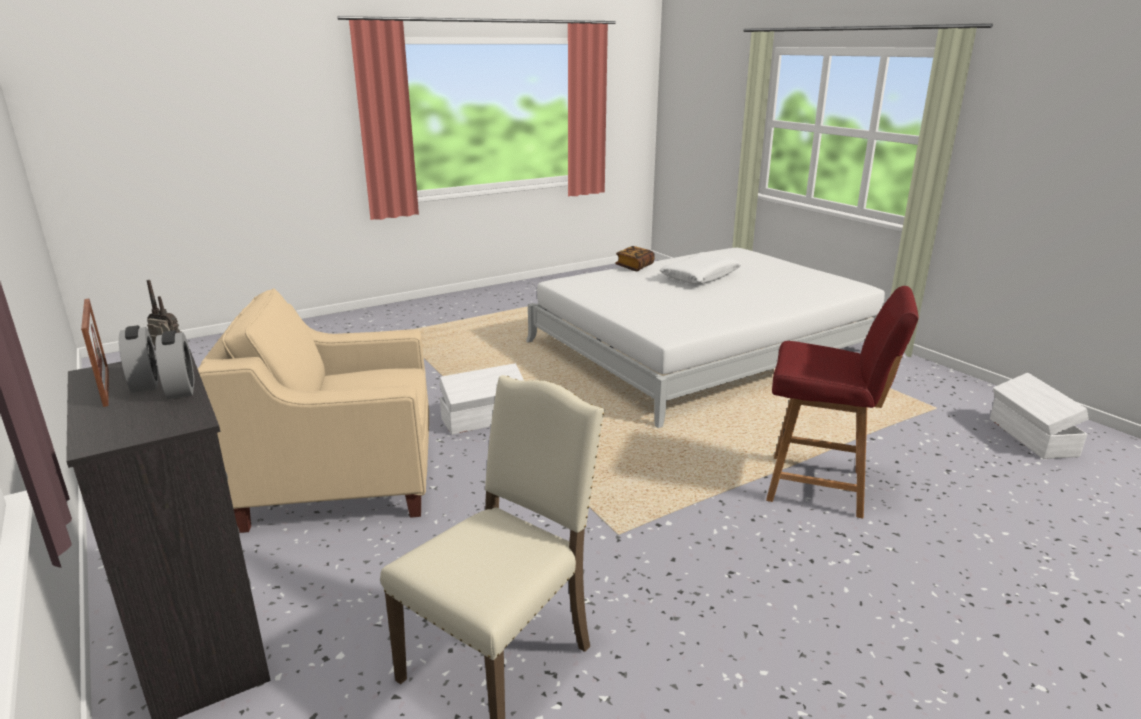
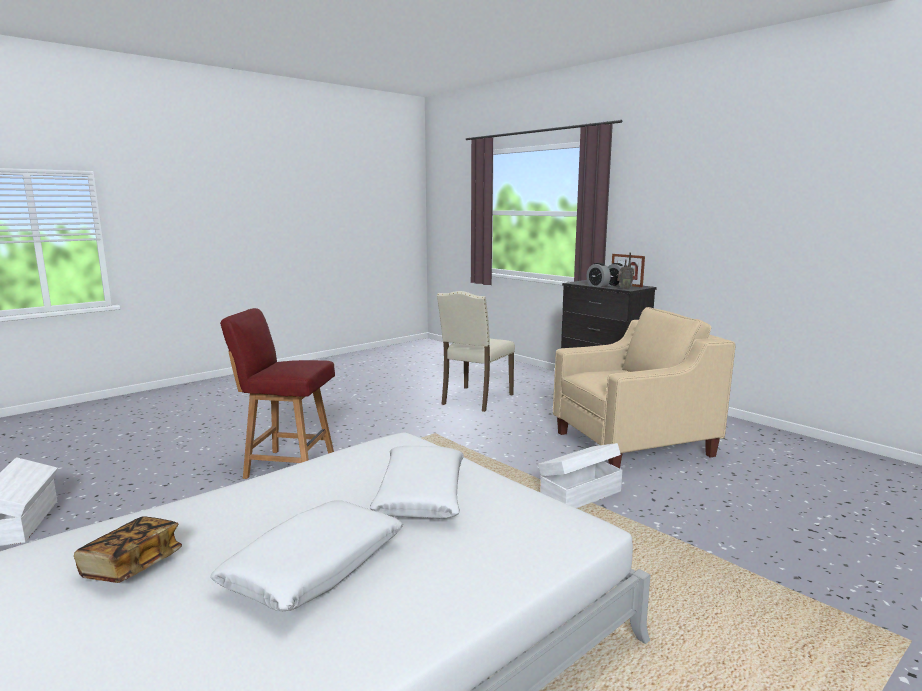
camera: 170 degrees right, 10 degrees down
book [615,246,655,271] -> book moved to [74,516,182,583]
none -> white pillow [369,446,464,519]

